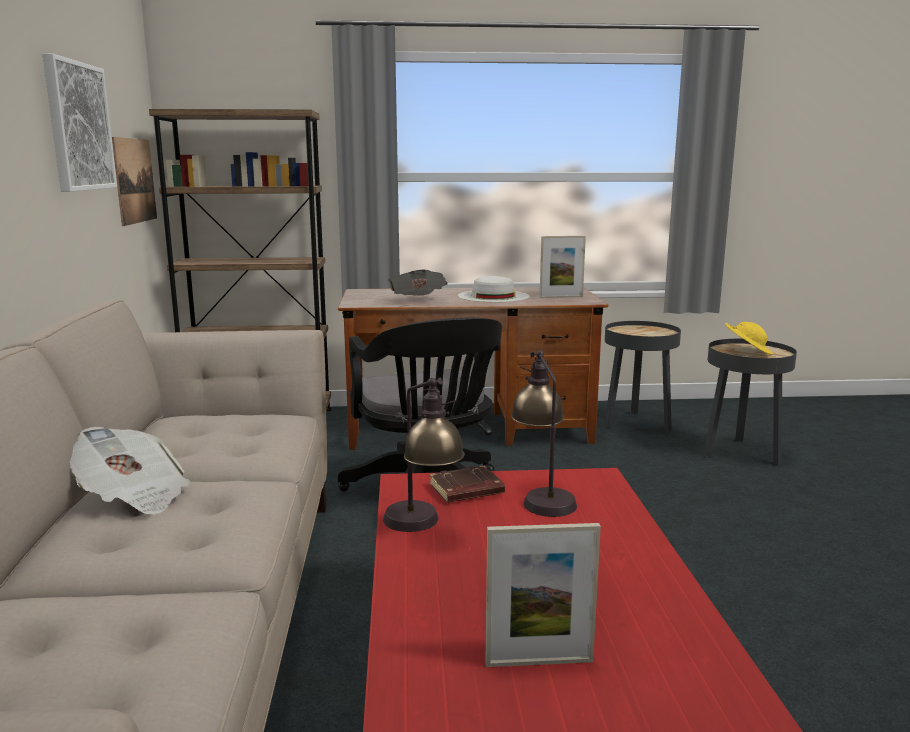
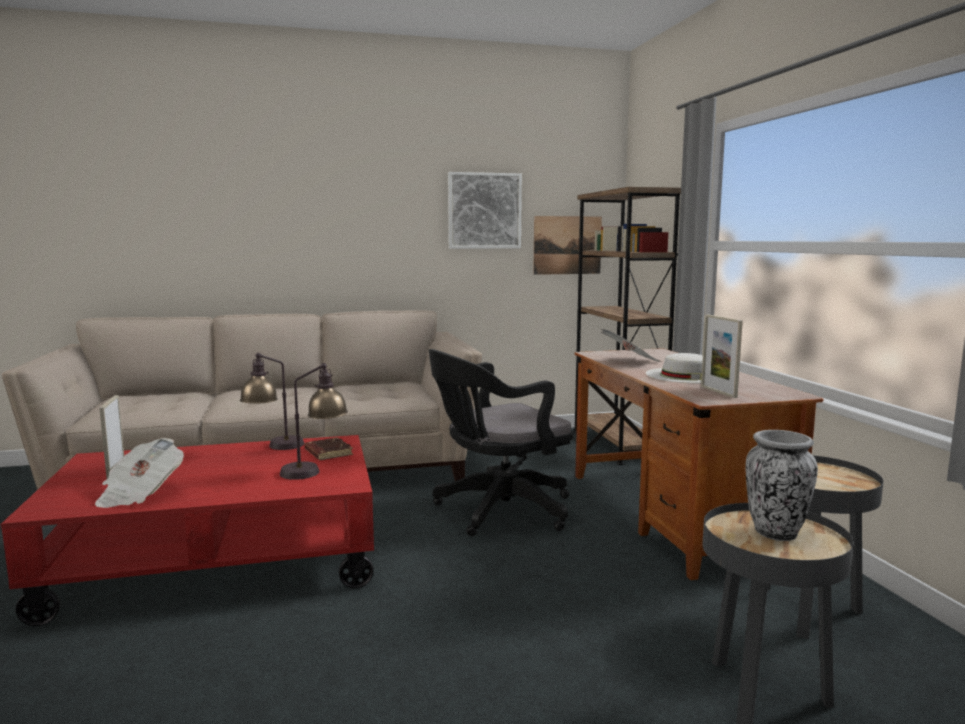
camera: 80 degrees right, 5 degrees down
newspaper [70,427,190,515] -> newspaper moved to [95,438,184,508]
yellow hat [725,322,773,355] -> vase [745,430,818,541]

